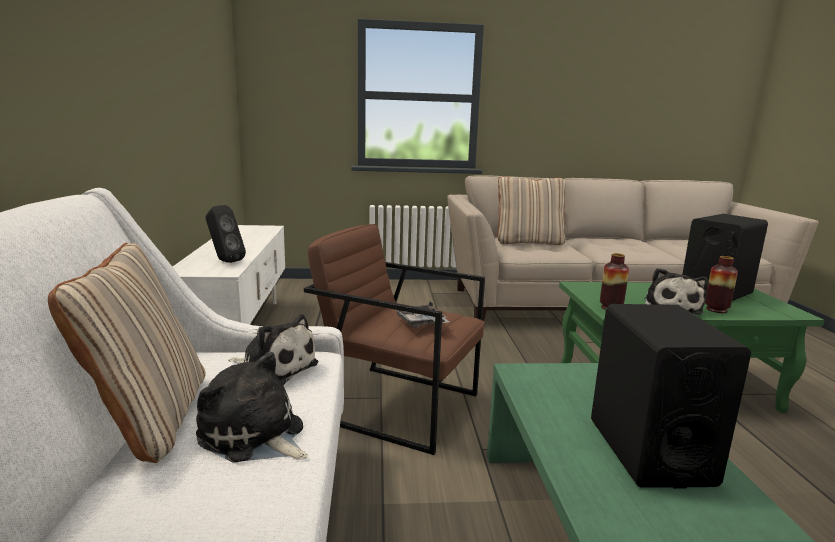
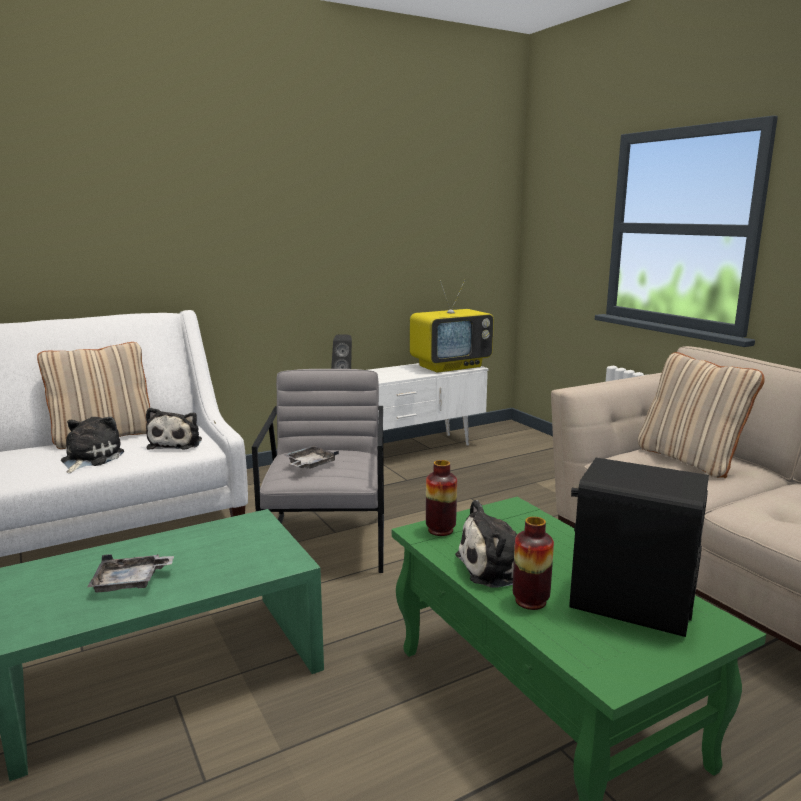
camera: 65 degrees right, 0 degrees up
brown armchair [304,224,485,455] -> grey armchair [252,369,384,573]
black speaker [591,304,751,489] -> grey tray [88,554,174,592]
none -> television [410,280,494,373]

